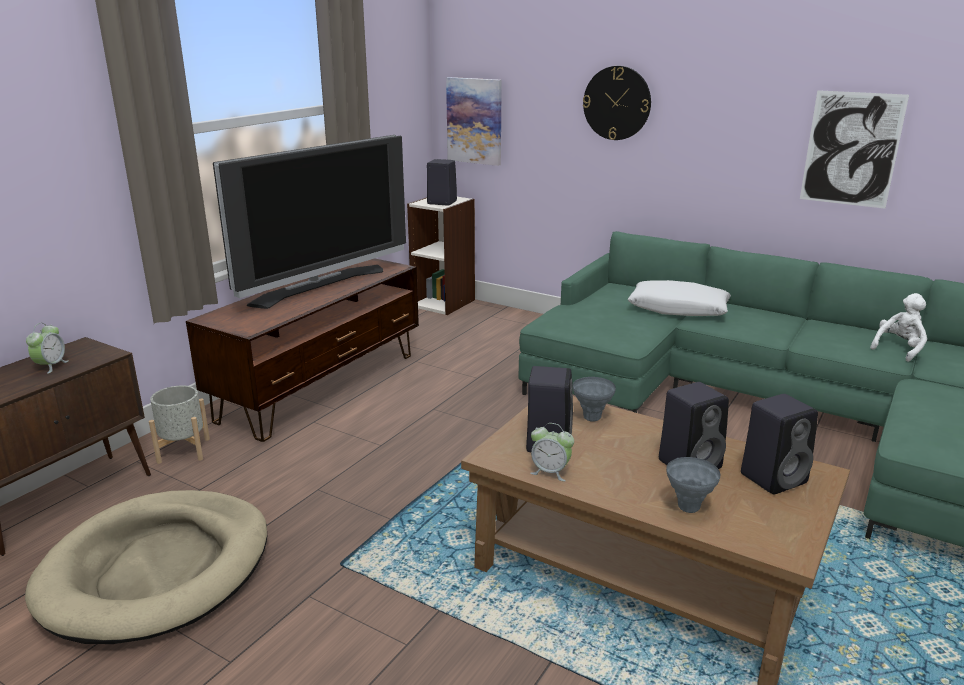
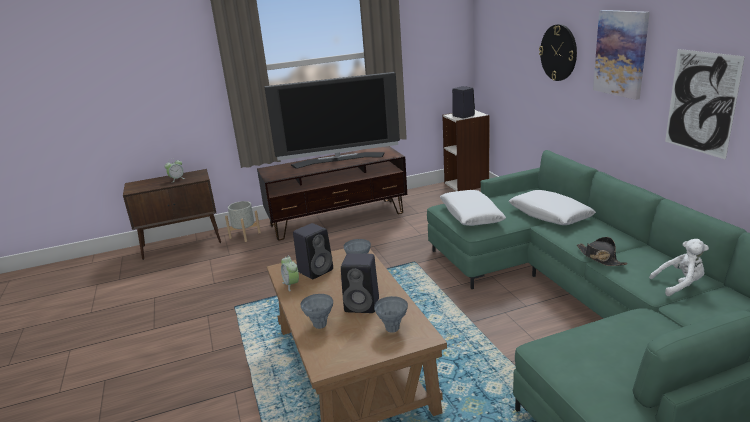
camera: 40 degrees right, 0 degrees up
beige dog bed [25,490,267,644] -> none
picture [446,77,502,166] -> picture moved to [593,10,650,100]
black speaker [741,394,818,494] -> grey vase [374,296,408,333]
none -> white pillow [440,190,506,226]
none -> black hat [577,237,628,266]

